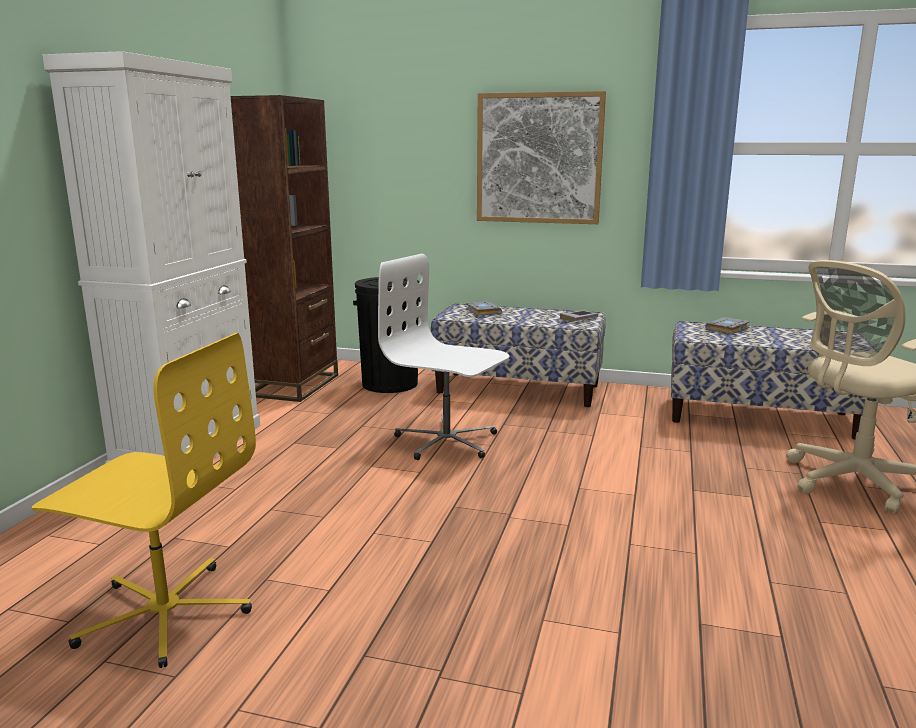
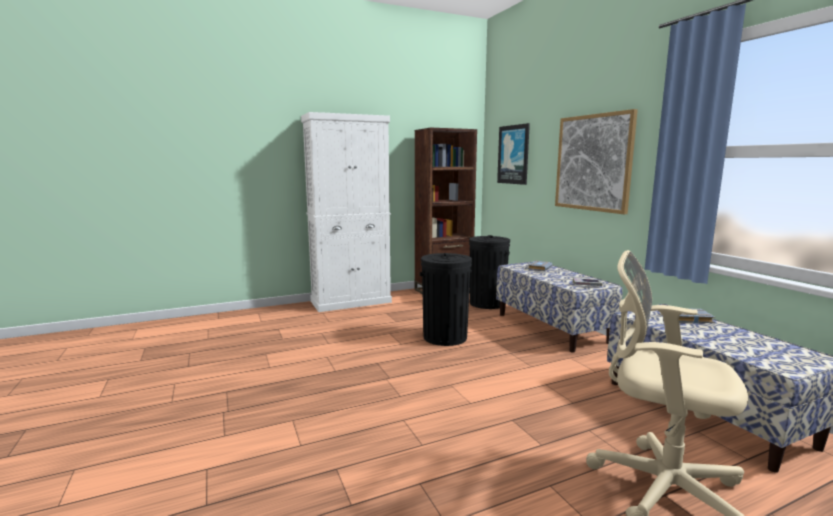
camera: 50 degrees right, 5 degrees down
yellow office chair [32,333,256,668] -> none
white office chair [378,254,509,460] -> black trash can [420,253,472,346]
none -> picture [497,123,530,185]

